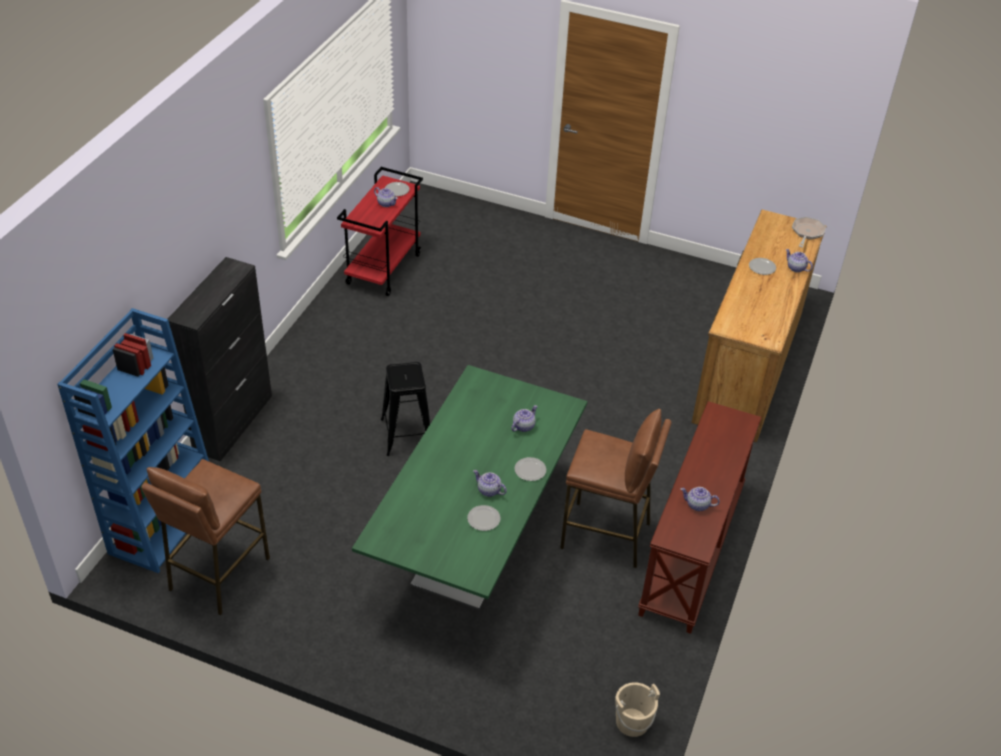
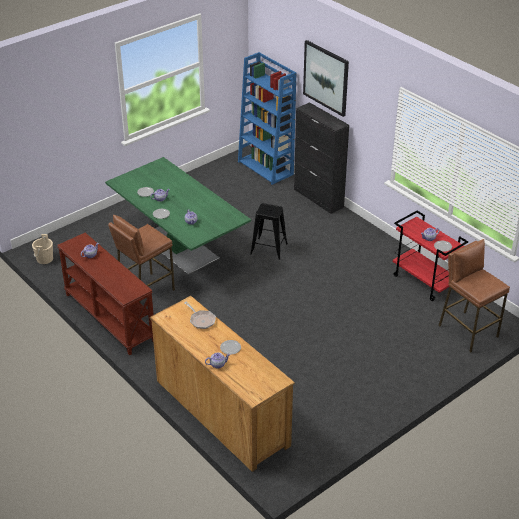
camera: 120 degrees right, 5 degrees down
brown stool [141,459,270,615] -> brown stool moved to [438,239,510,352]
frying pan [792,217,826,247] -> frying pan moved to [184,301,216,329]
none -> picture [303,40,349,117]

